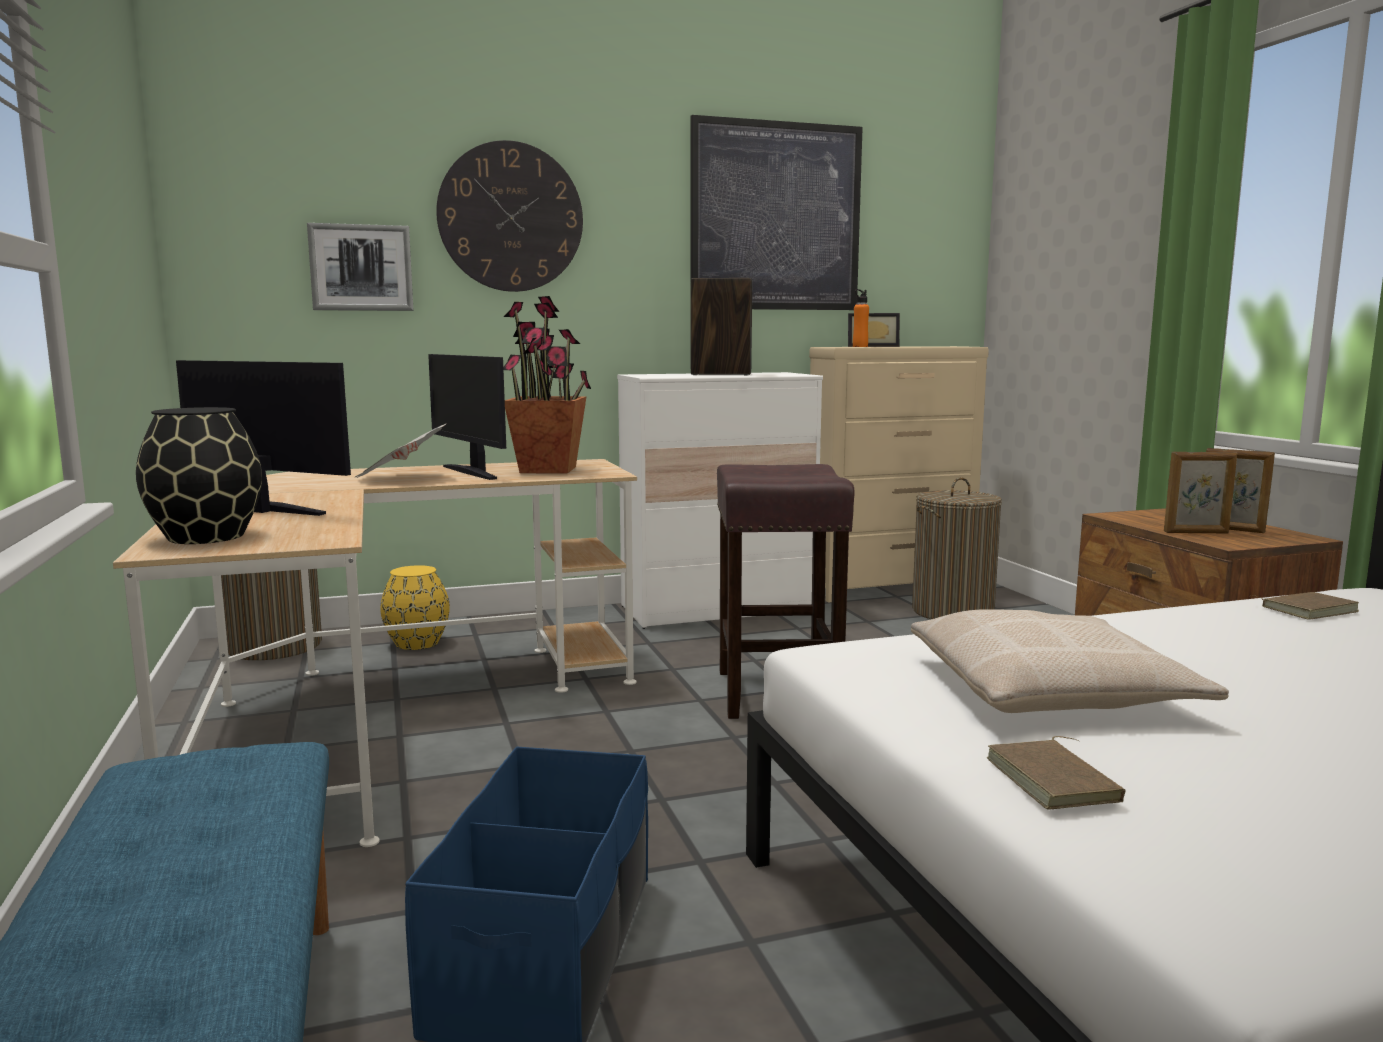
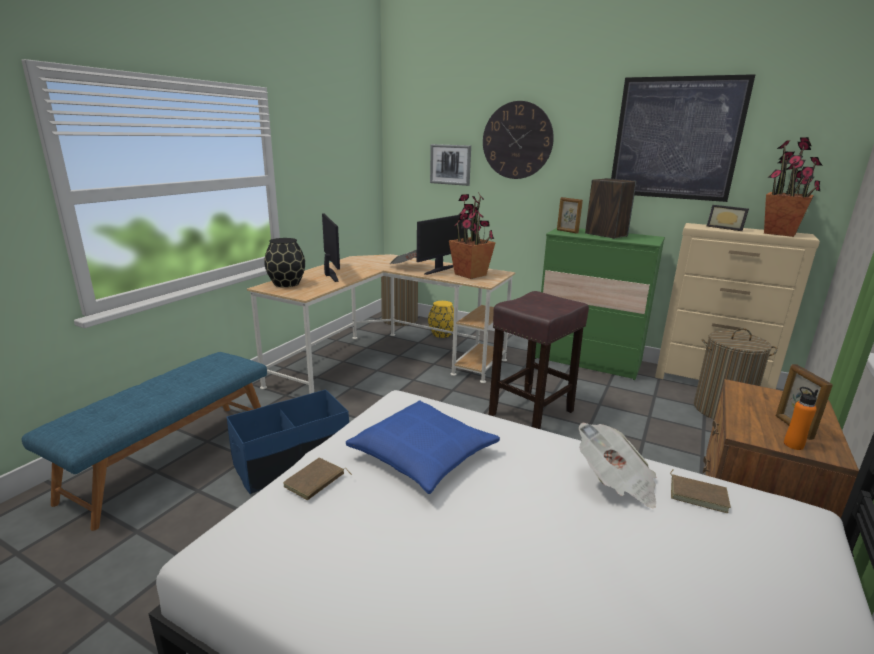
camera: 45 degrees right, 10 degrees up
monitor [428,354,506,480] -> monitor turned 150 degrees counterclockwise [416,215,467,275]
white dresser [617,372,823,629] -> green dresser [535,228,665,380]
orange bottle [853,289,869,347] -> orange bottle moved to [784,387,818,450]
beige pillow [911,609,1229,713] -> blue pillow [346,401,500,494]
picture frame [1164,452,1237,533] -> picture frame moved to [557,197,583,234]
none -> newspaper [579,423,656,508]
none -> potted plant [764,137,823,237]

